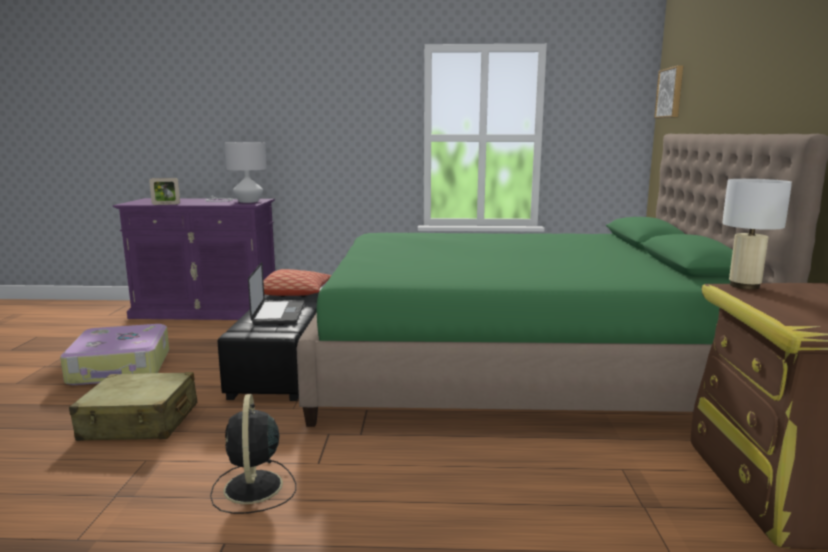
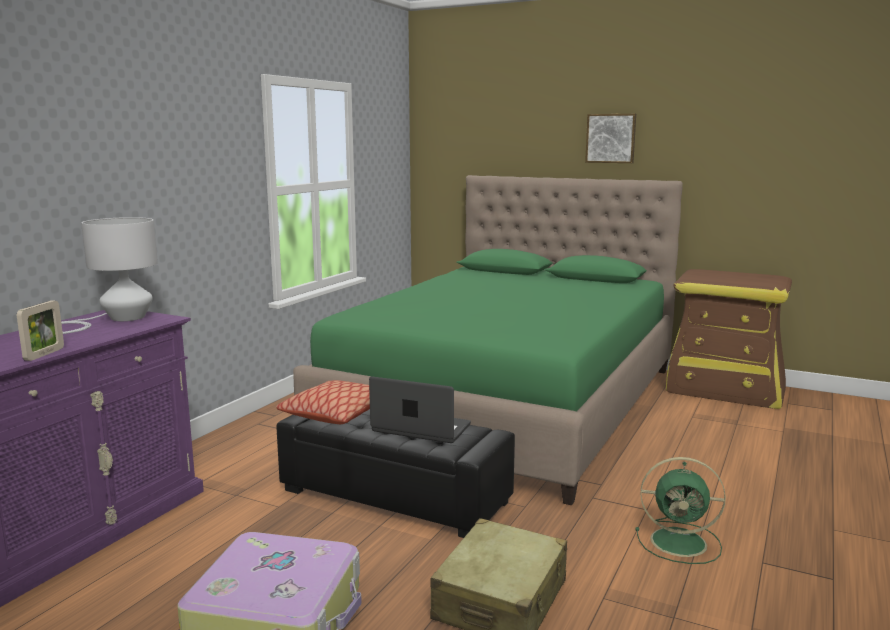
camera: 65 degrees left, 0 degrees up
black fan [210,394,296,514] -> green fan [636,457,726,564]
picture [654,65,683,118] -> picture moved to [585,114,636,163]
white table lamp [722,179,792,290] -> none

